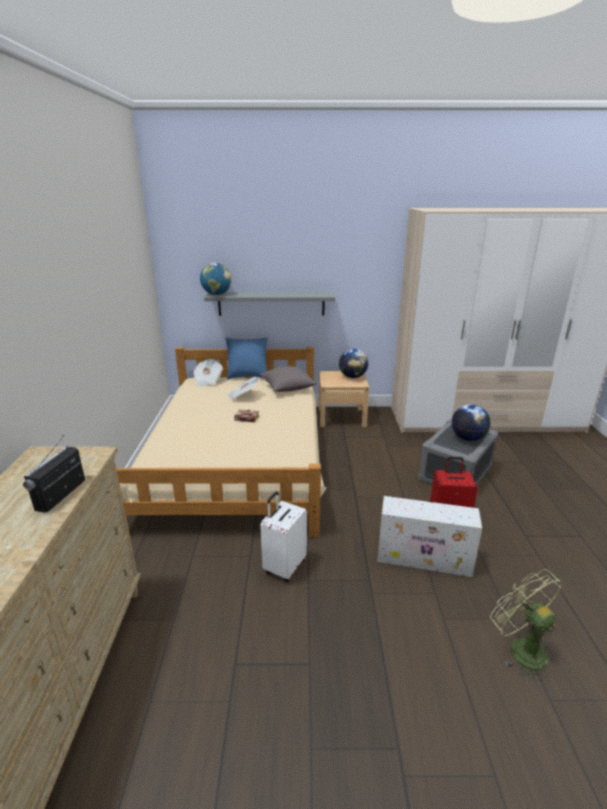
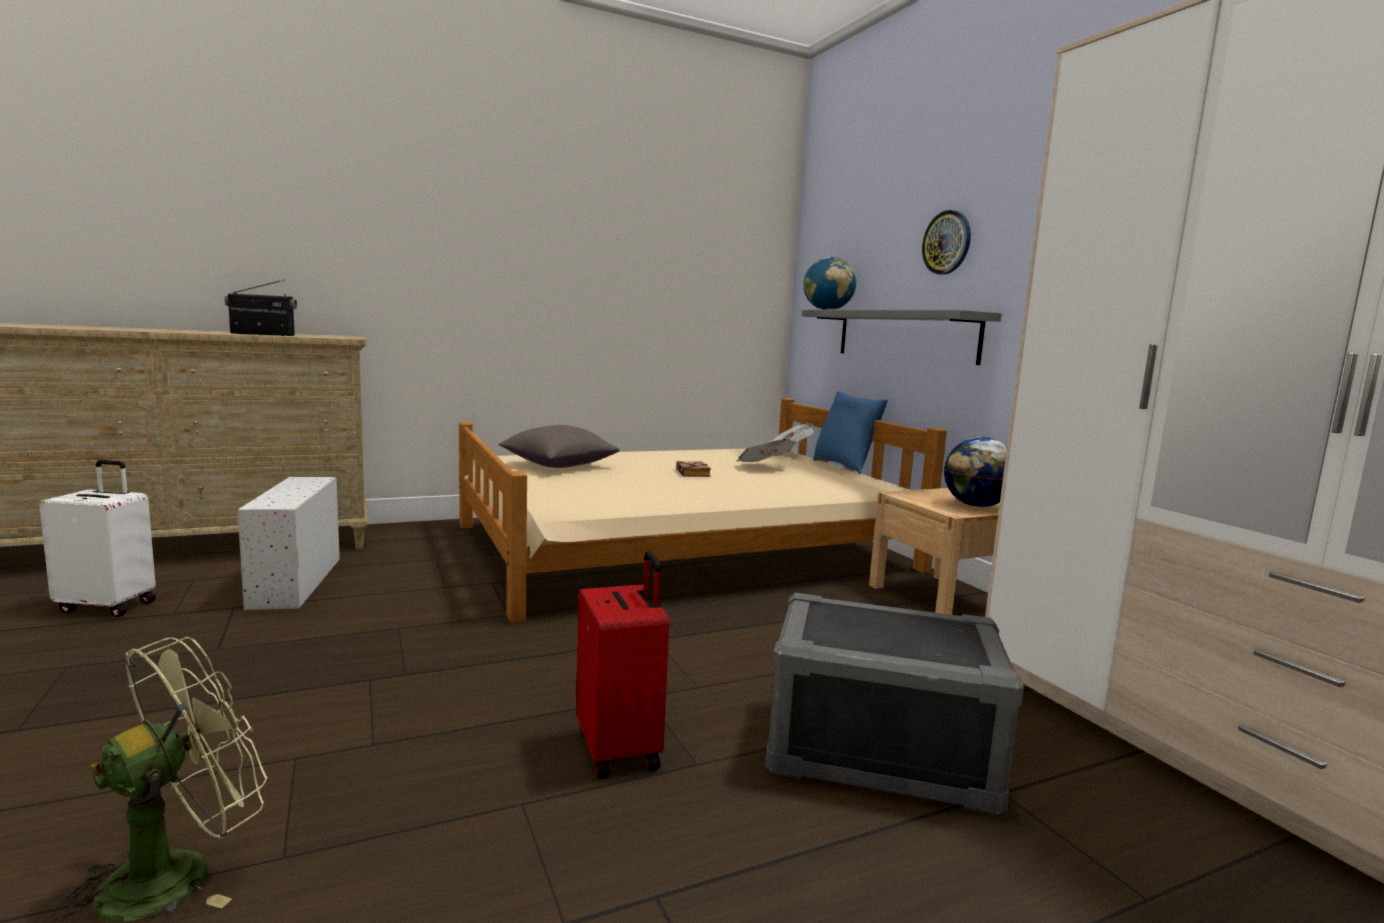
camera: 65 degrees right, 15 degrees down
grey pillow [259,366,317,392] -> grey pillow moved to [498,425,620,468]
white suitcase [260,491,307,582] -> white suitcase moved to [39,460,156,617]
white storage box [377,496,482,577] -> white storage box moved to [238,477,340,610]
globe [452,404,491,441] -> none
none -> wall clock [922,210,971,275]

